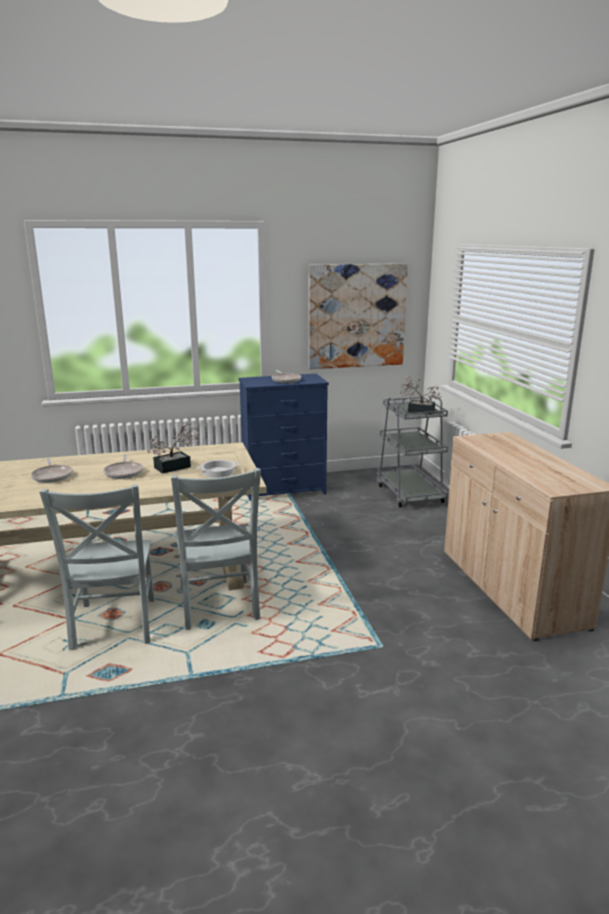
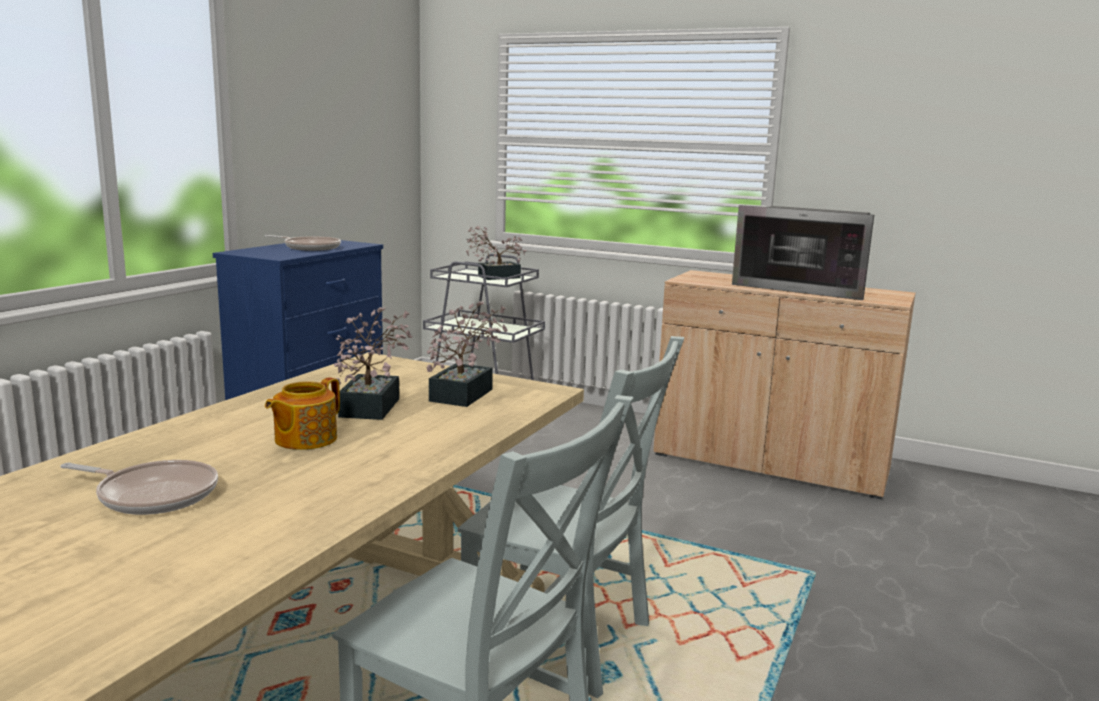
camera: 50 degrees left, 5 degrees down
frying pan [103,454,143,479] -> teapot [265,377,340,450]
cooking pot [197,460,240,478] -> potted plant [427,301,507,407]
picture [309,263,408,369] -> none
none -> microwave [732,205,874,300]

